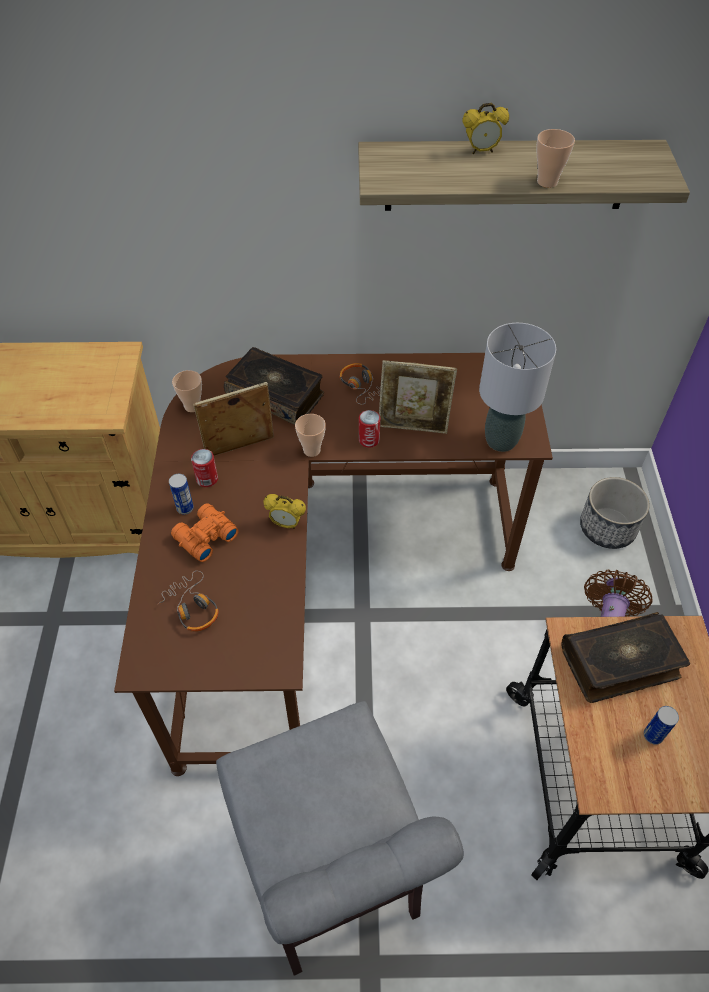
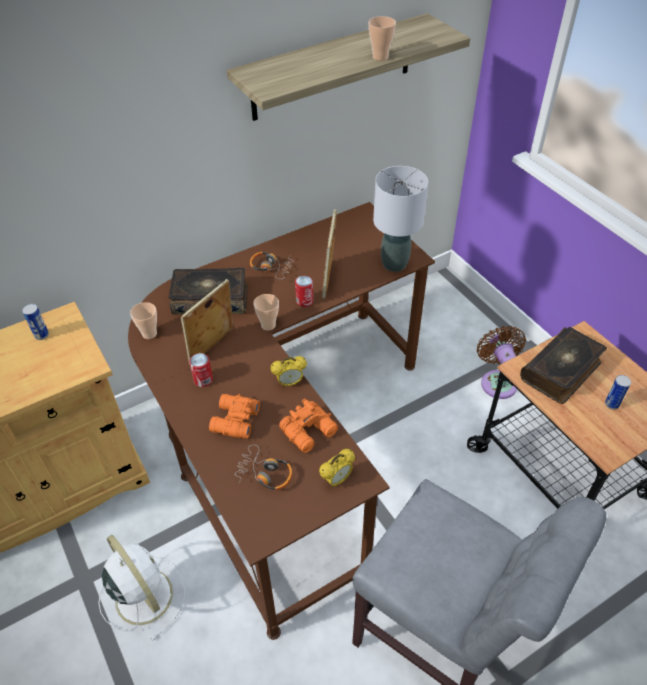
camera: 30 degrees left, 5 degrees down
can [169,474,194,515] -> can moved to [22,304,49,340]
picture frame [379,360,457,434] -> picture frame turned 120 degrees clockwise [322,209,337,298]
alarm clock [462,103,509,154] -> alarm clock moved to [319,449,355,487]
planter [580,477,649,549] -> none
none -> white fan [98,535,186,641]
none -> orange binoculars [279,398,338,453]

